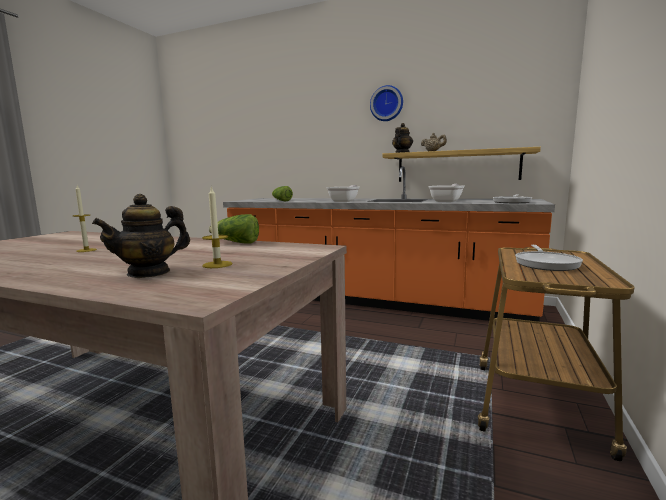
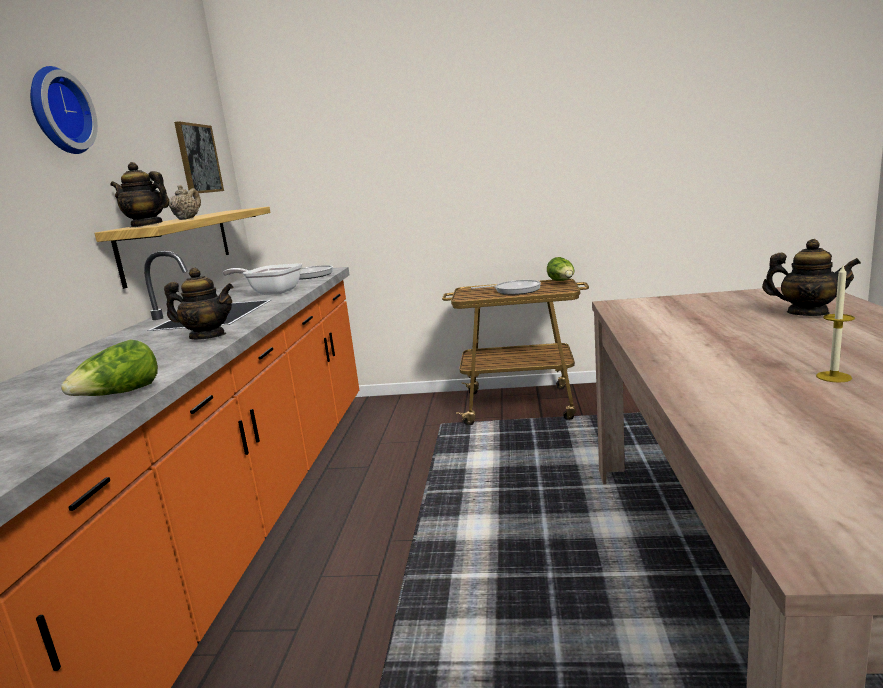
camera: 105 degrees left, 5 degrees up
candle [202,186,233,268] -> none
lettuce [209,214,259,244] -> lettuce moved to [547,257,575,281]
frying pan [326,185,360,202] -> teapot [164,268,233,340]
none -> picture [174,121,224,193]

